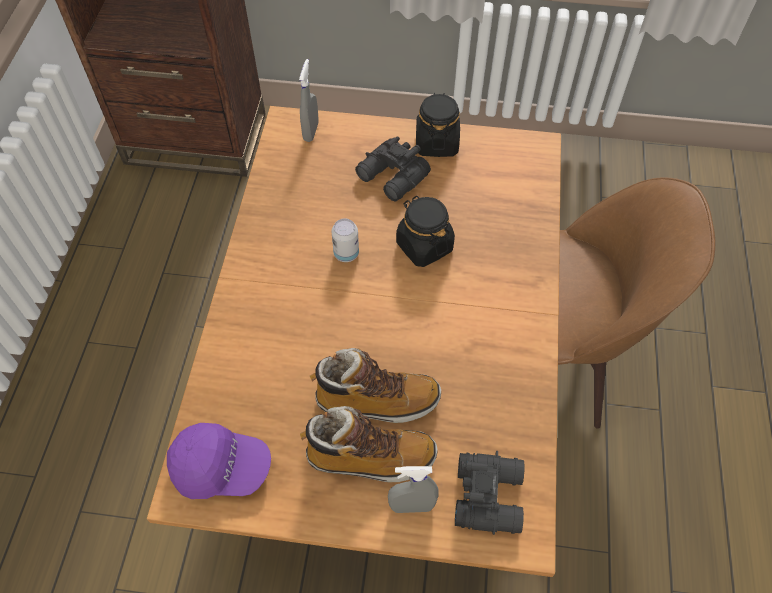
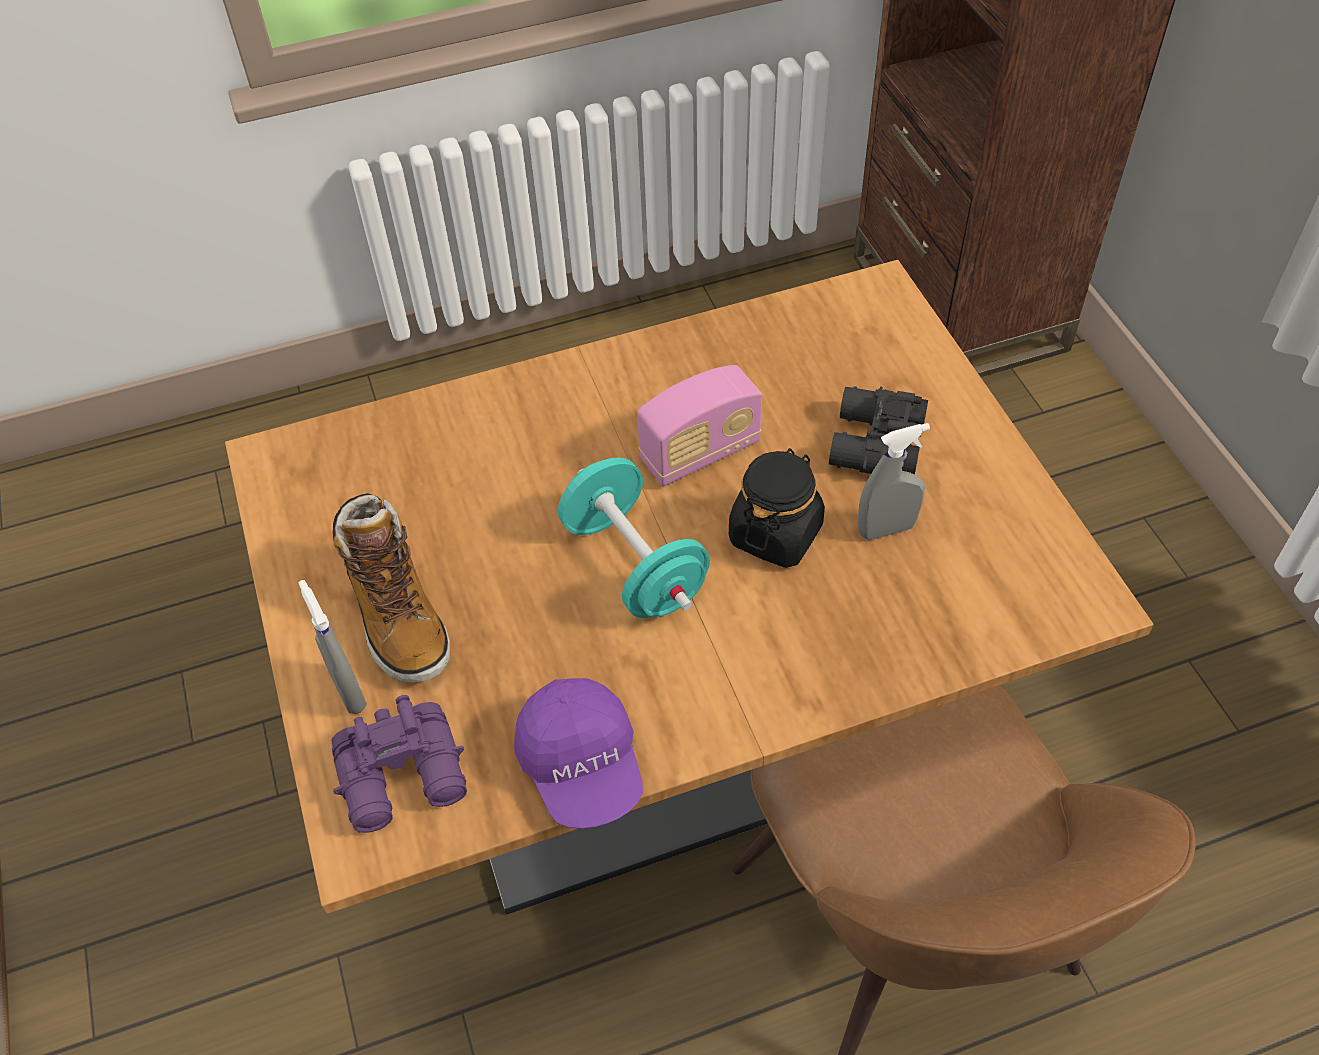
camera: 65 degrees right, 5 degrees down
purple cap [167,423,271,499] -> purple cap moved to [514,678,643,829]
grey spray bottle [299,59,319,142] -> grey spray bottle moved to [858,423,930,540]
boot [310,348,441,423] -> none
can [331,218,359,262] -> radio [637,365,762,486]
black jar [416,93,460,157] -> none
black binoculars [455,451,525,535] -> purple binoculars [332,695,467,833]
none -> turquoise dumbbell [558,457,710,618]

